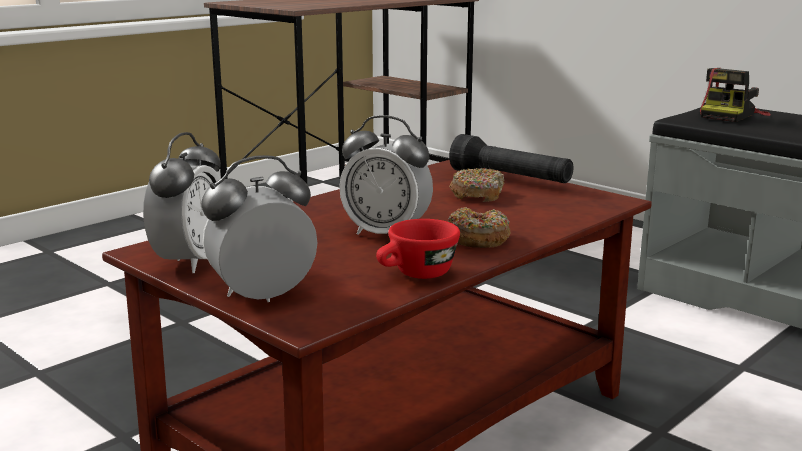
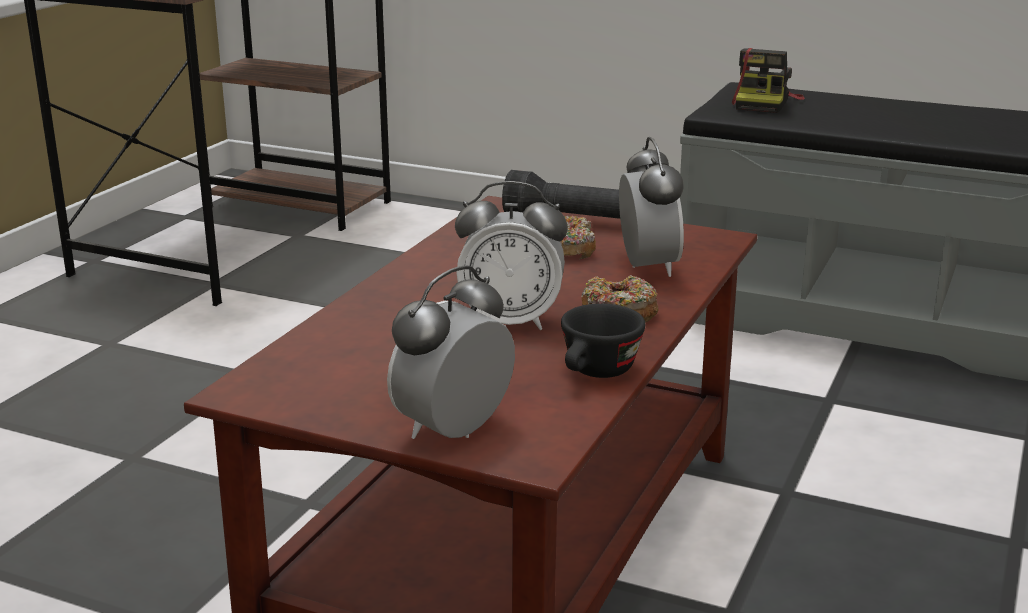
camera: 20 degrees left, 5 degrees up
alarm clock [143,132,221,273] -> alarm clock moved to [619,137,684,277]
red cup [376,219,460,279] -> black cup [561,304,645,378]

